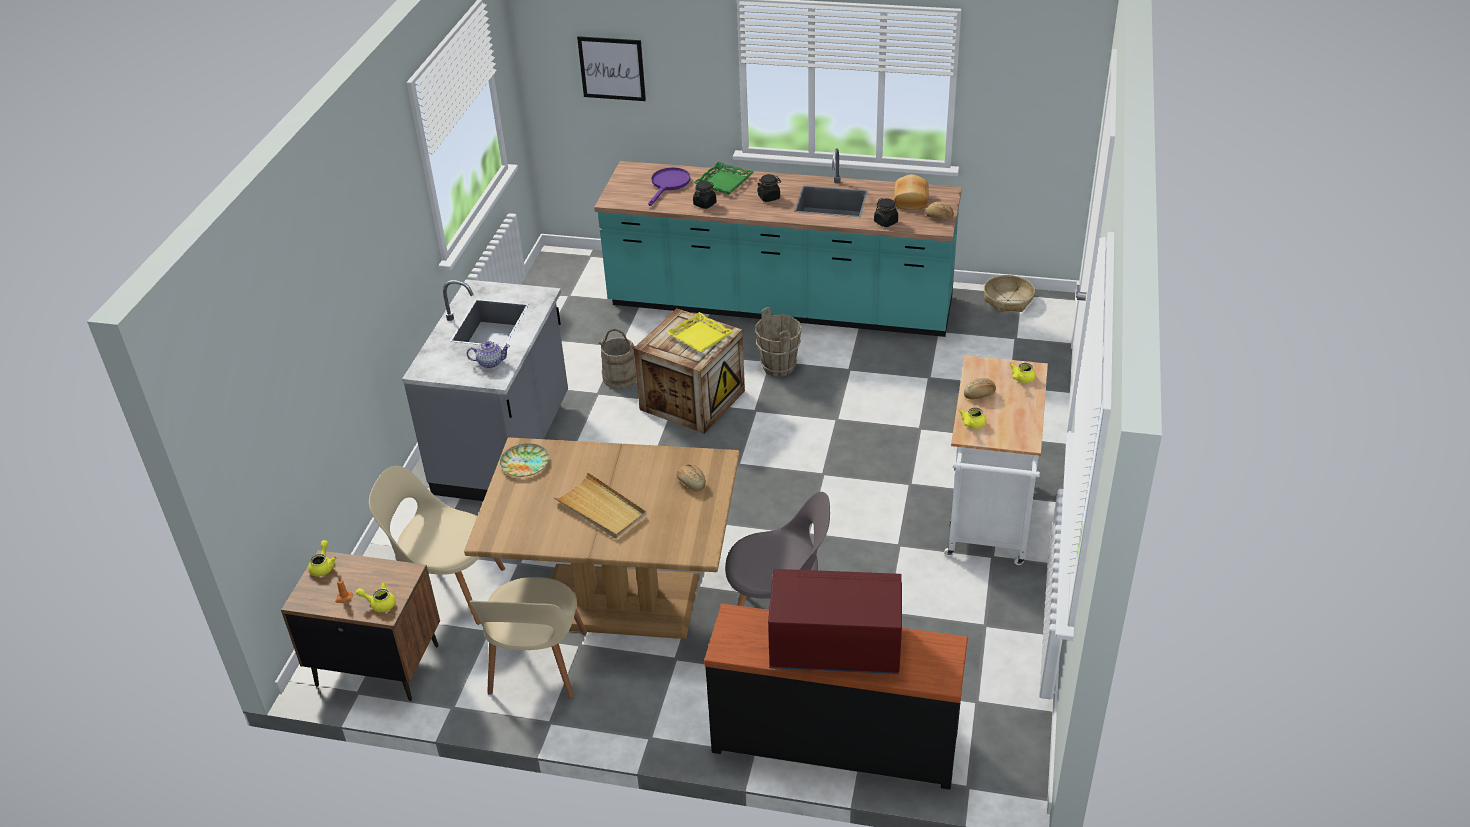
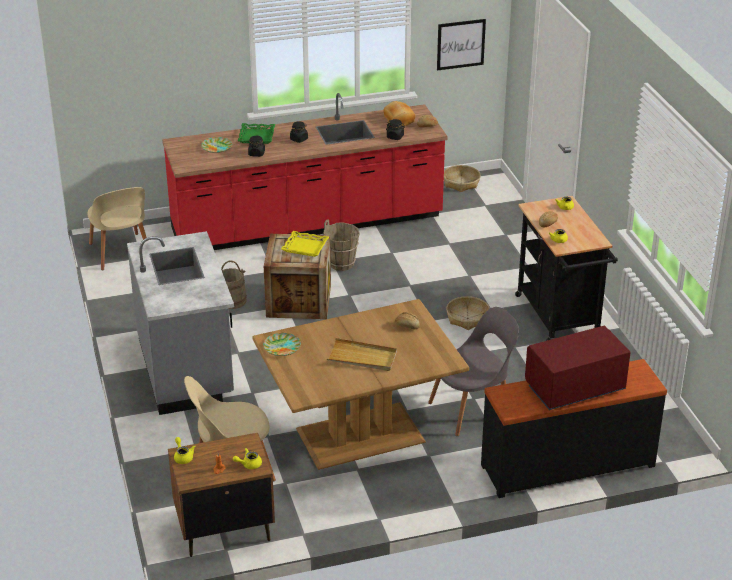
camera: 30 degrees left, 5 degrees down
teapot [467,341,510,368] -> none
beige chair [470,577,587,699] -> beige chair moved to [88,187,147,270]
picture [577,36,646,101] -> picture moved to [437,19,486,71]
turquoise counter [594,149,962,337] -> red counter [162,93,448,250]
purple frying pan [648,167,690,206] -> plate [201,137,232,153]
white cart [944,355,1048,565] -> black cart [515,196,618,341]
none -> basket [446,296,490,330]

